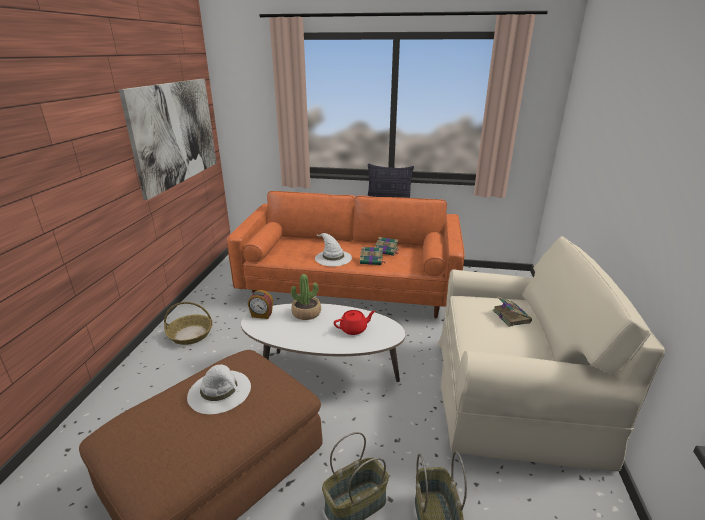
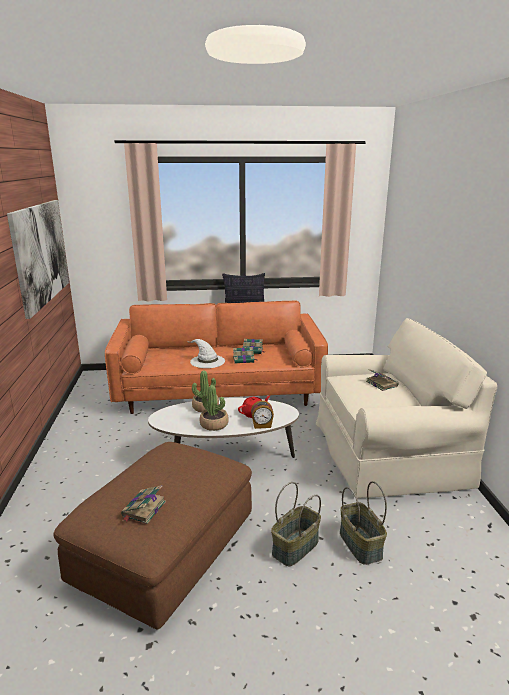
camera: 15 degrees left, 5 degrees down
basket [164,302,213,345] -> none
white hat [187,365,251,414] -> none
alarm clock [248,290,273,319] -> alarm clock moved to [251,400,274,429]
none -> book [121,485,166,524]
none -> potted plant [199,385,229,431]

